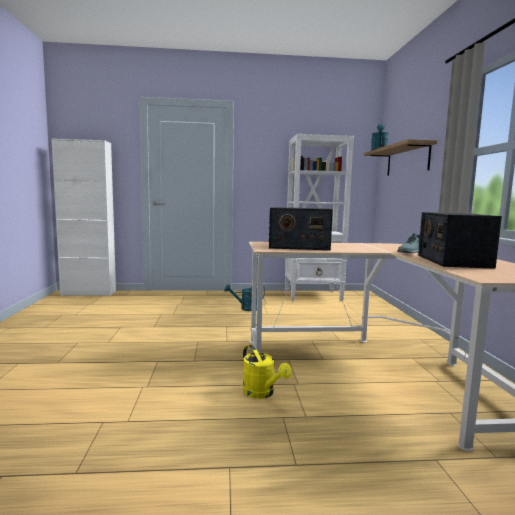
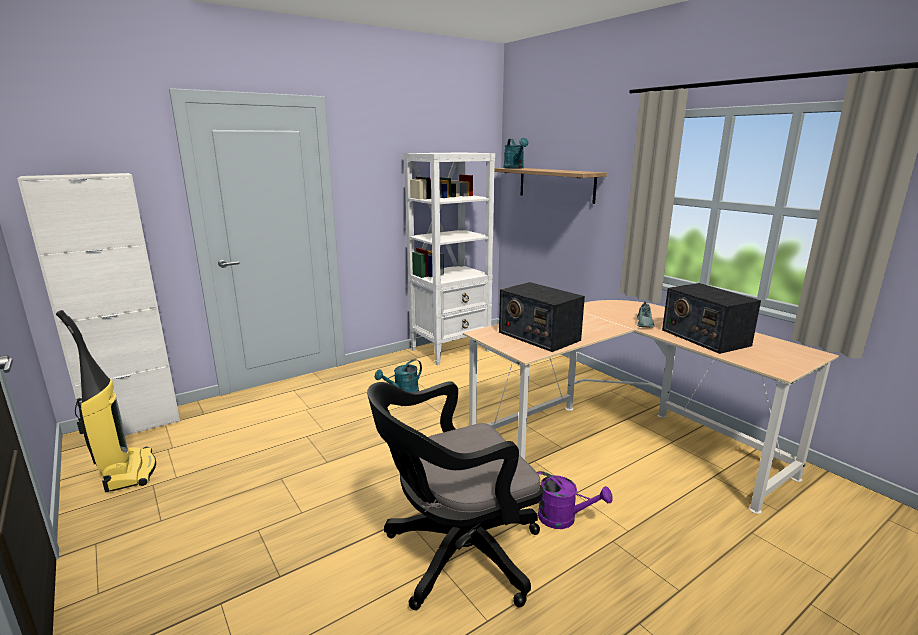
camera: 30 degrees left, 10 degrees up
yellow watering can [243,345,292,399] -> purple watering can [537,471,613,529]
radio [269,207,333,250] -> radio turned 75 degrees clockwise [499,282,585,352]
none -> vacuum cleaner [56,310,156,492]
none -> black office chair [367,381,543,610]

